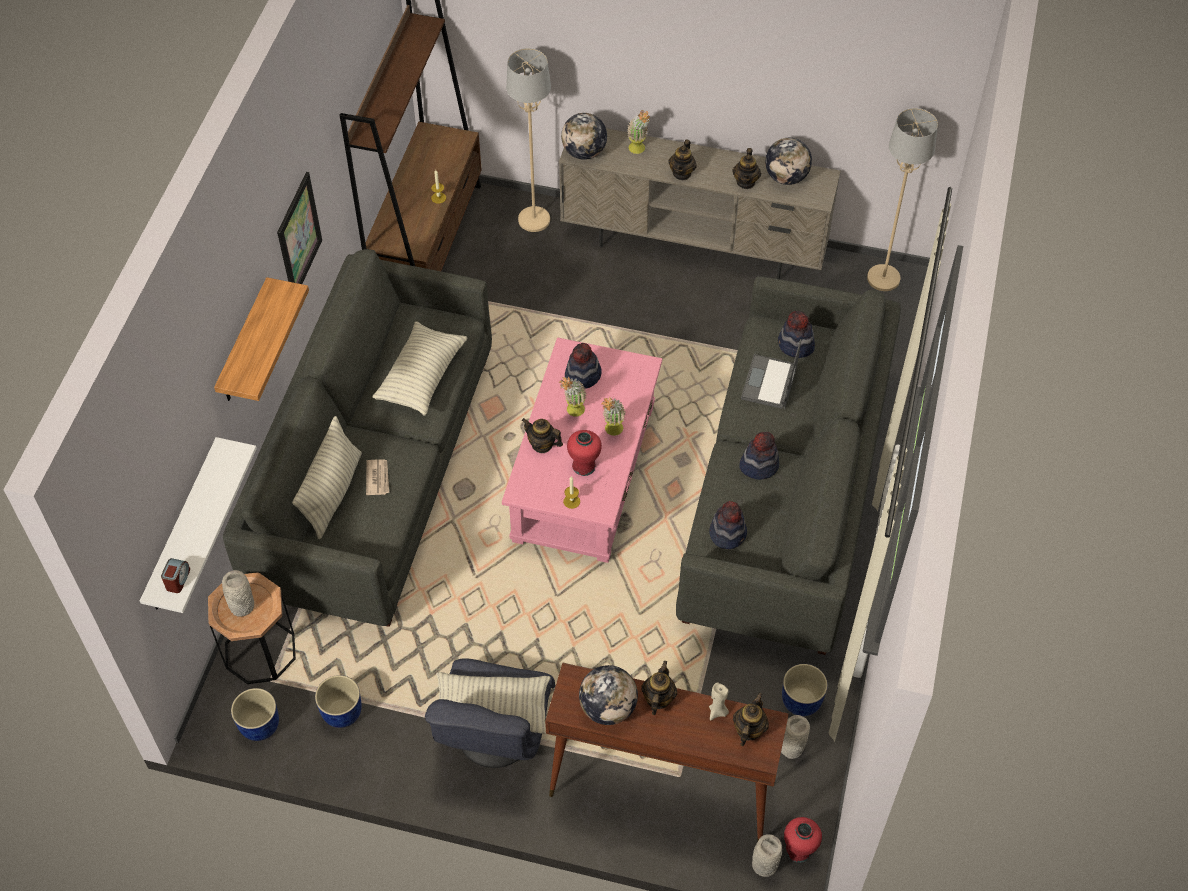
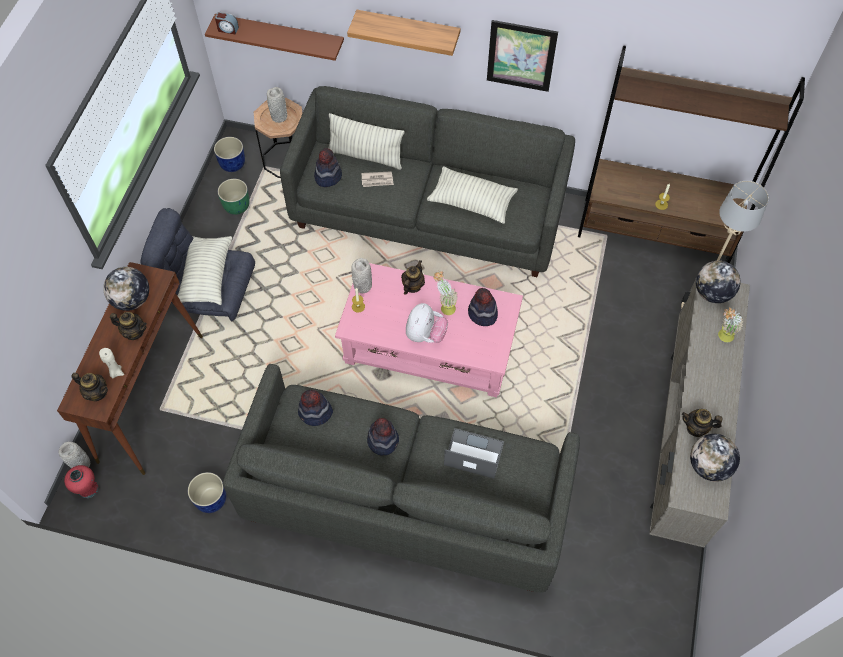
camera: 90 degrees right, 5 degrees up
white shelf [140,437,257,613] -> brown shelf [205,14,344,61]
blue planter [315,675,362,728] -> green planter [218,179,250,215]
red vase [567,430,602,476] -> none
potted plant [601,397,626,436] -> plush toy [406,303,448,343]
teapot [668,139,697,180] -> none
hat [778,311,815,358] -> hat moved to [314,148,342,187]
grey vase [781,715,810,759] -> grey vase moved to [351,258,372,293]
beige floor lamp [867,108,938,291] -> none

